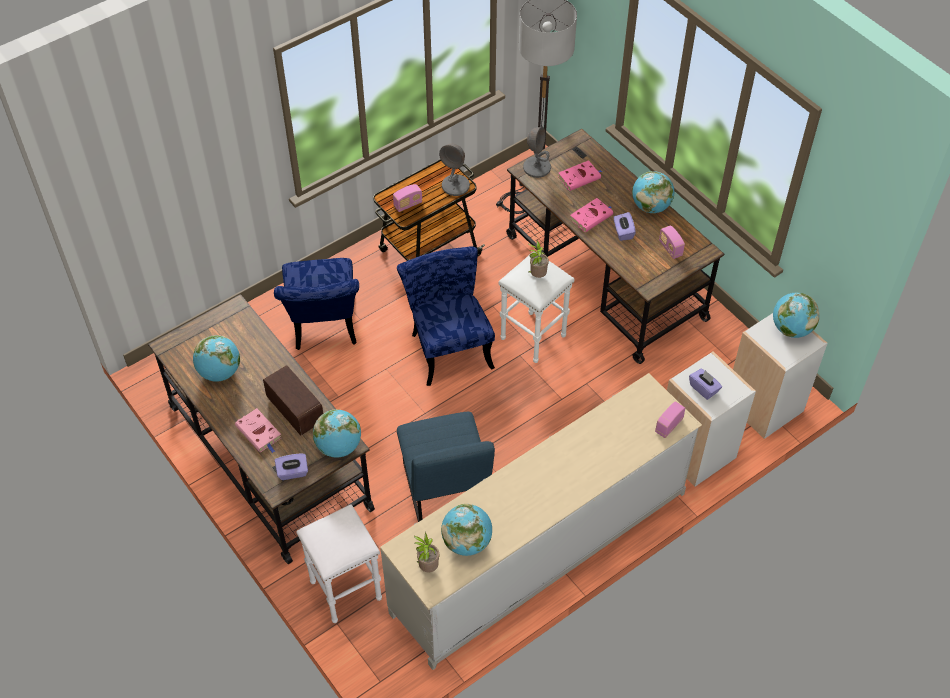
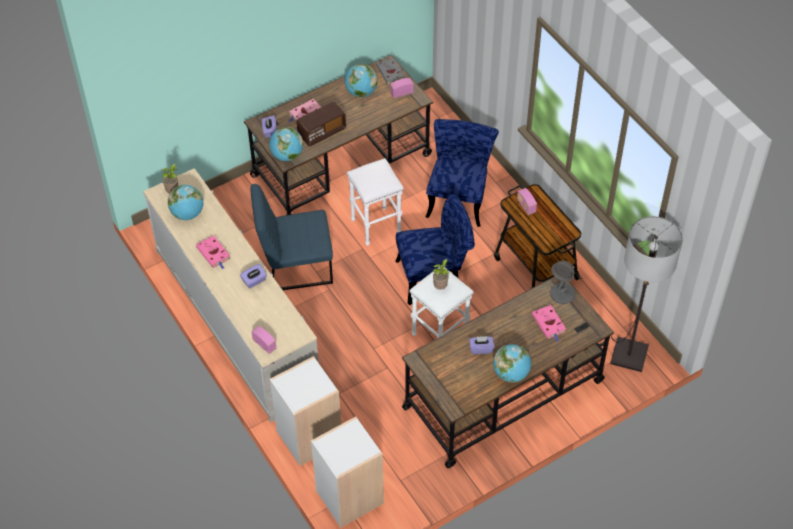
camera: 95 degrees right, 0 degrees up
blue chair [274,258,359,350] -> blue chair turned 105 degrees clockwise [425,119,499,227]
white stool [296,504,382,623] -> white stool moved to [347,158,404,246]
grey table lamp [439,143,470,196] -> none
pink book [570,198,613,232] -> pink book moved to [196,235,230,269]
radio [659,225,685,259] -> radio moved to [390,78,414,98]
purple tissue box [689,369,722,400] -> purple tissue box moved to [240,264,267,288]
globe [773,293,820,338] -> none
none -> grey book [376,58,404,85]

